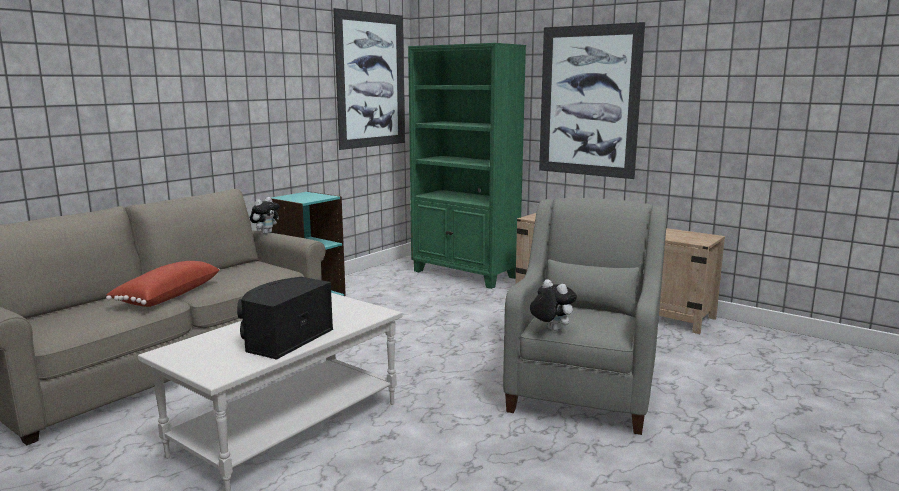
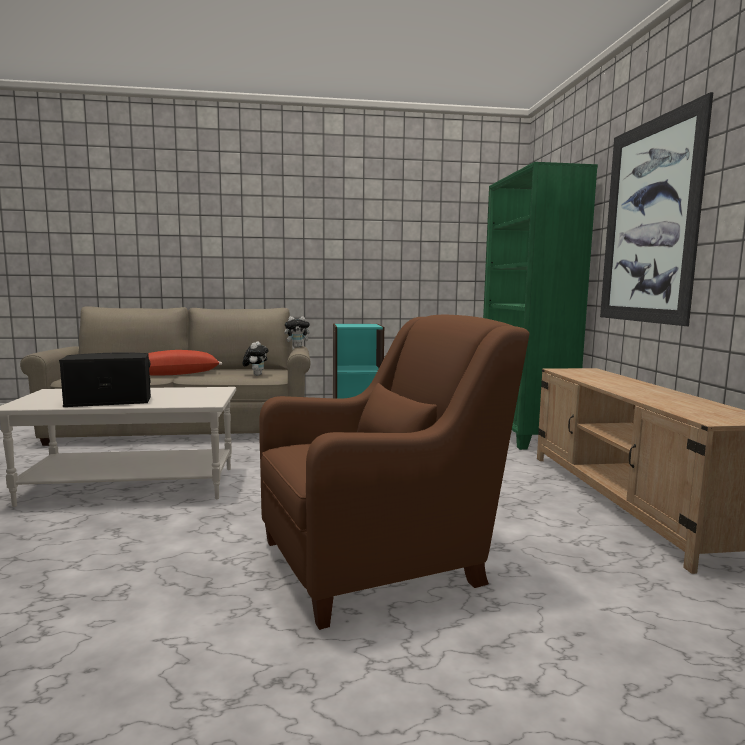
camera: 45 degrees right, 5 degrees down
picture [333,8,405,150] -> none
grey armchair [503,198,668,435] -> brown armchair [259,315,529,630]
plush toy [530,279,577,331] -> plush toy moved to [243,342,269,376]

